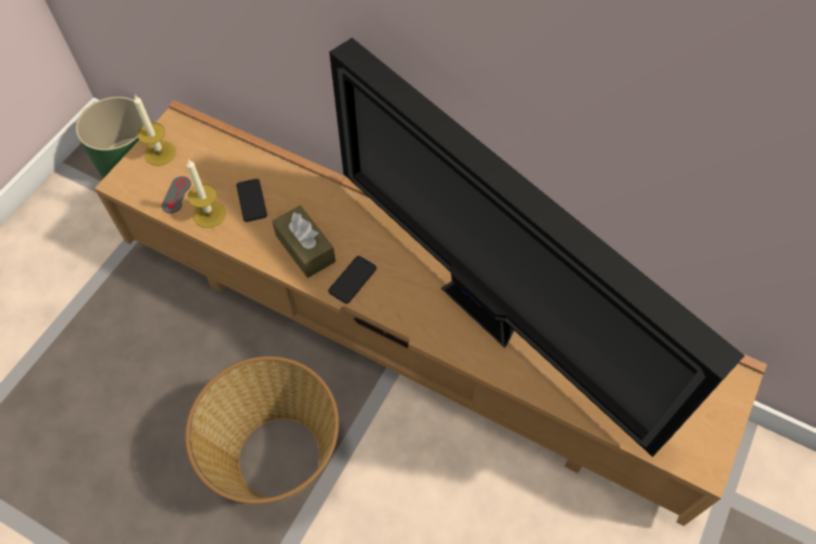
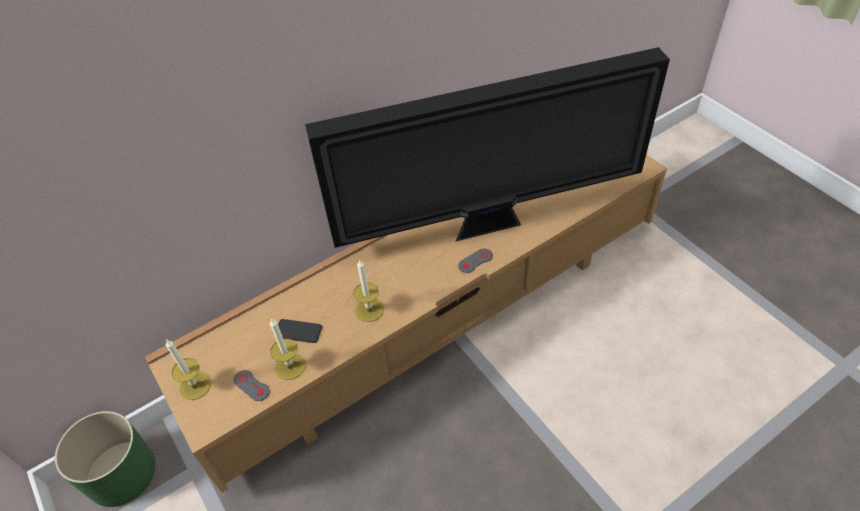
camera: 60 degrees left, 10 degrees down
basket [185,356,339,504] -> none
brown tissue box [272,205,336,278] -> candle [353,259,384,322]
phone [328,256,377,304] -> none
none -> grey game controller [458,248,493,273]

